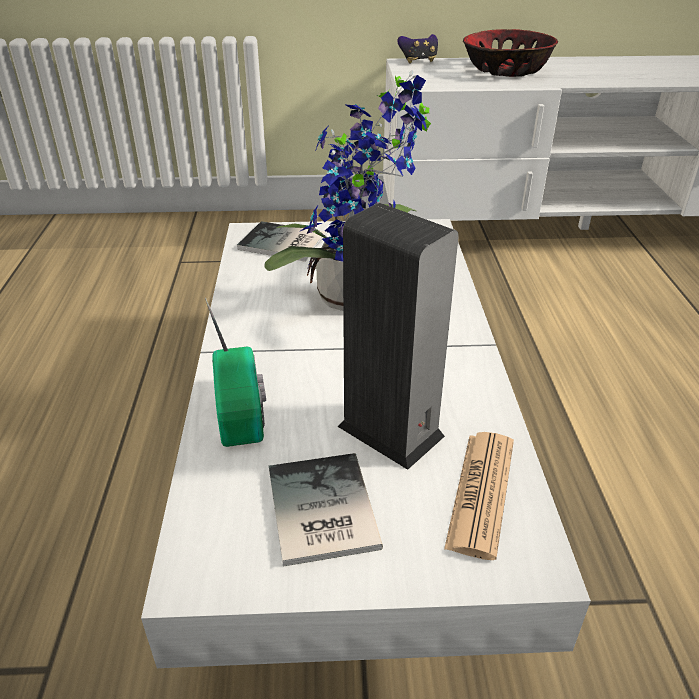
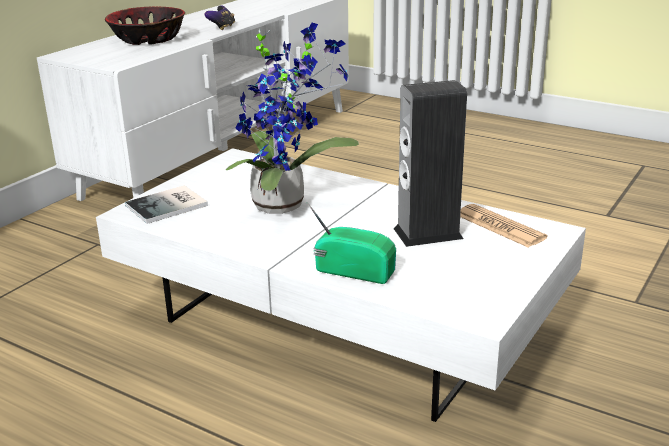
camera: 55 degrees left, 10 degrees down
book [269,453,383,567] -> none
game controller [397,34,438,63] -> game controller moved to [205,5,235,30]

